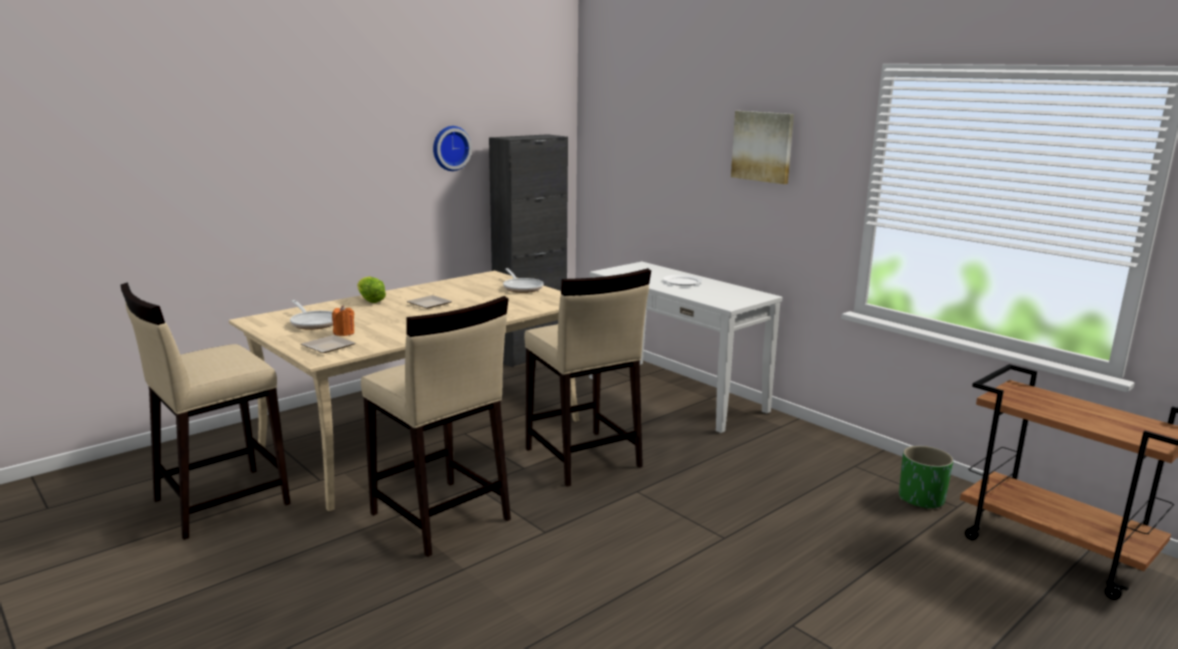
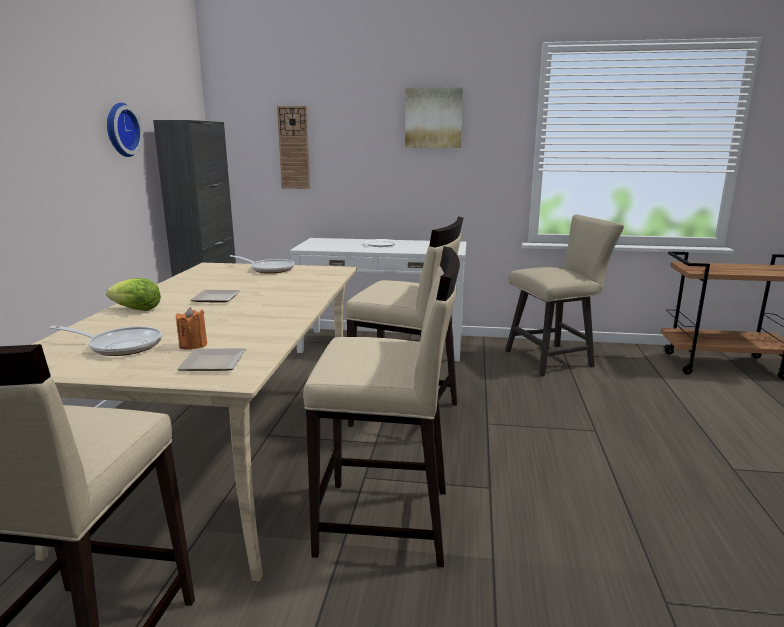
camera: 40 degrees left, 0 degrees up
green planter [899,446,953,510] -> none
none -> wall clock [277,106,310,189]
none -> beige chair [505,214,624,376]

